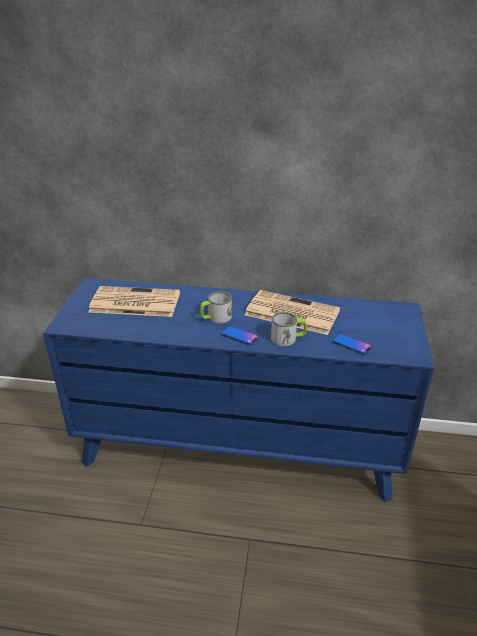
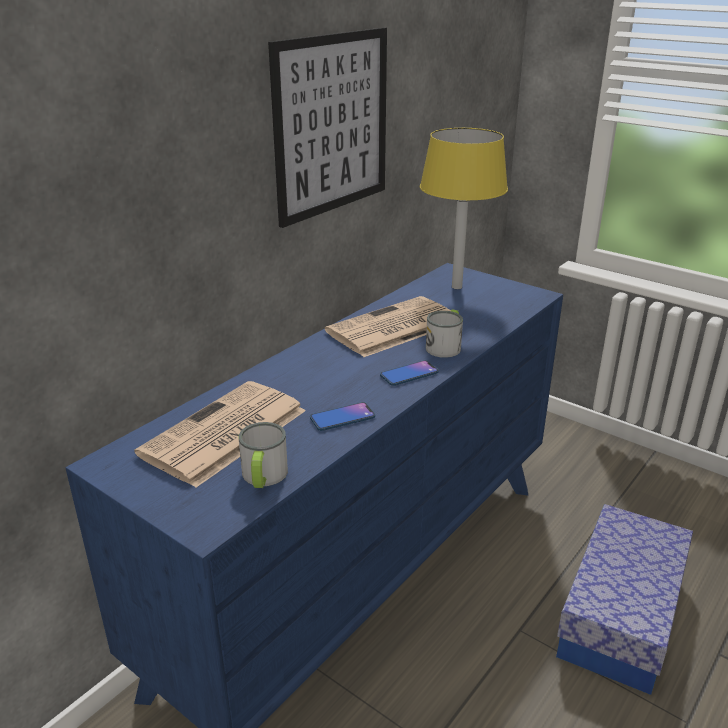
camera: 60 degrees left, 5 degrees down
mug [200,291,232,324] -> mug moved to [239,422,288,488]
phone [332,333,372,355] -> phone moved to [310,402,375,431]
none -> picture [268,28,387,228]
none -> yellow table lamp [420,128,508,289]
none -> storage box [556,504,693,695]

